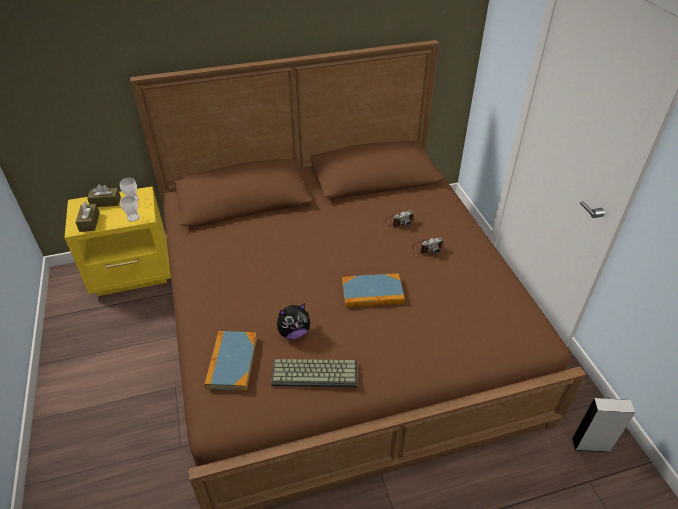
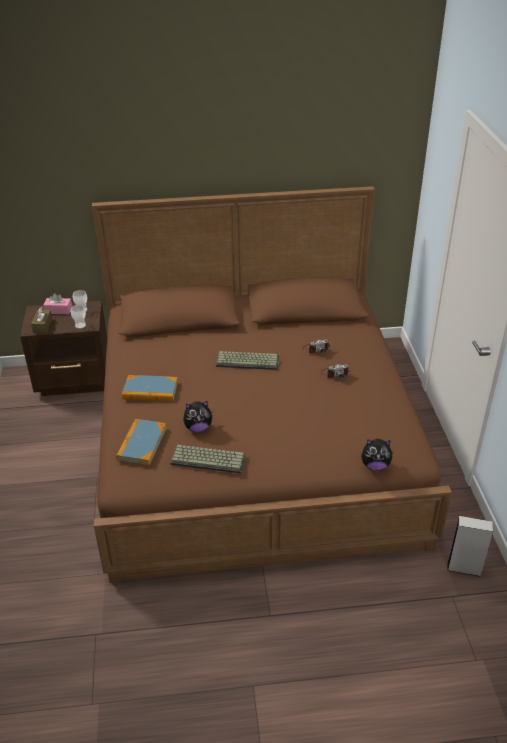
camera: 10 degrees right, 5 degrees down
yellow nightstand [65,186,171,296] -> brown nightstand [20,301,107,396]
brown tissue box [87,184,121,207] -> pink tissue box [43,293,72,314]
book [342,273,405,308] -> book moved to [122,375,178,401]
none -> keyboard [216,351,279,370]
none -> plush toy [361,439,393,471]

